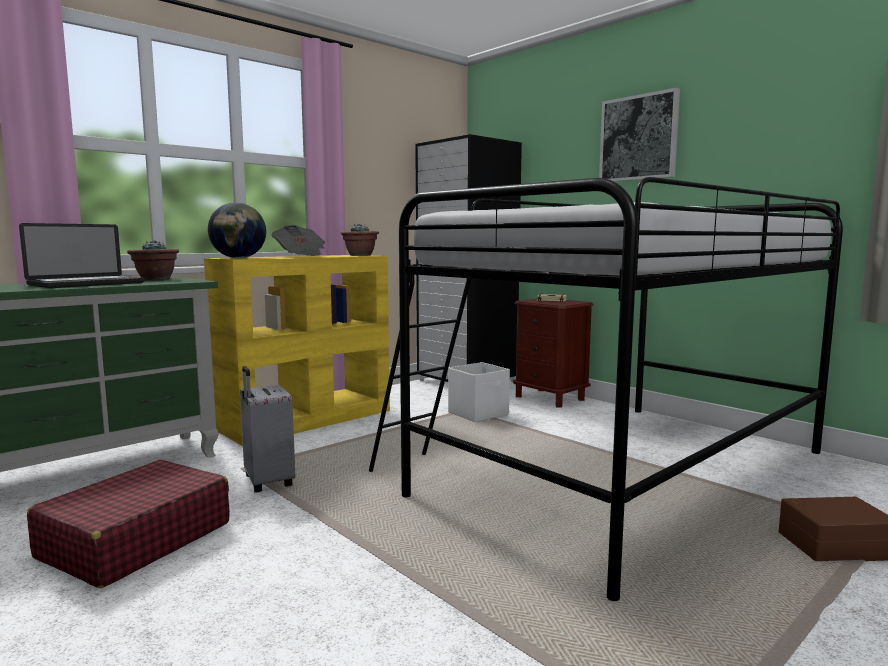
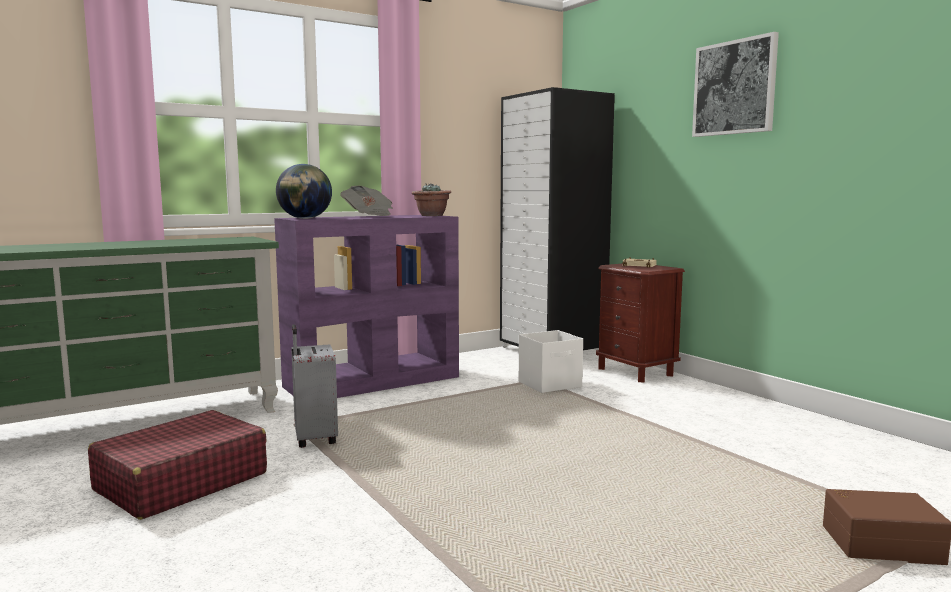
camera: 10 degrees right, 0 degrees up
laptop [19,223,145,288] -> none
potted plant [127,241,179,280] -> none
yellow bookcase [204,255,390,446] -> purple bookcase [274,215,459,398]
black bed [369,177,843,601] -> none

